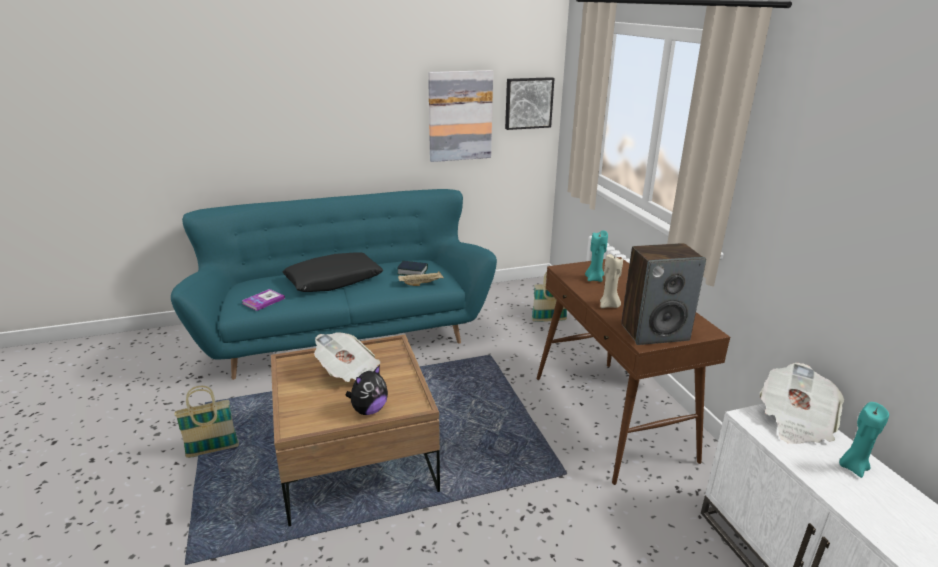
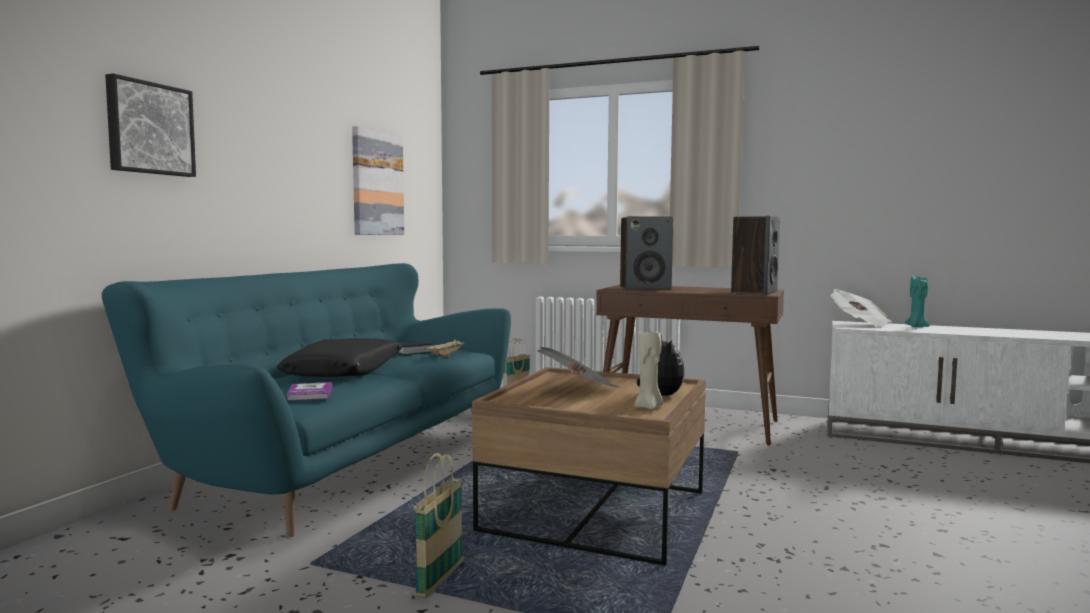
camera: 50 degrees left, 20 degrees down
picture [505,77,555,130] -> picture moved to [105,74,196,177]
turquoise candle [585,230,608,282] -> speaker [620,216,673,290]
beige candle [600,254,623,308] -> beige candle moved to [634,329,663,409]

